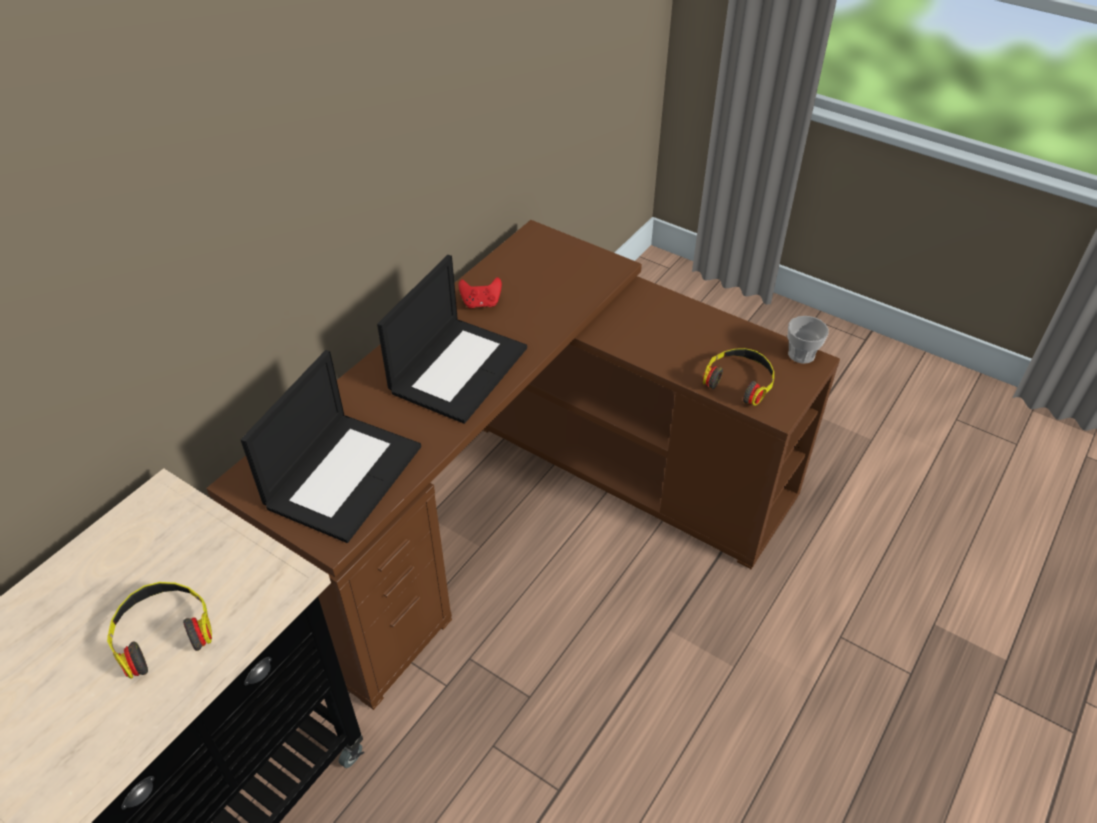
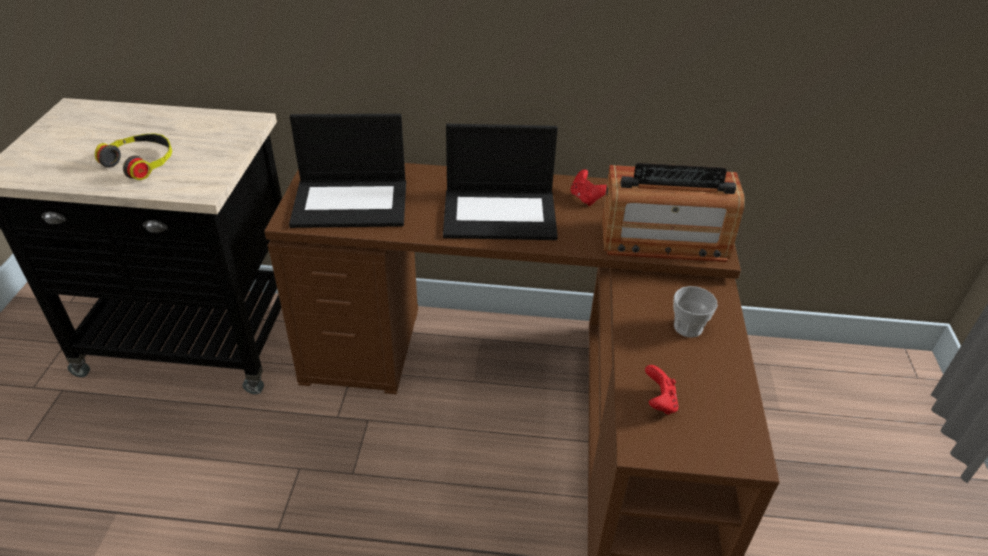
camera: 60 degrees right, 5 degrees down
headphones [702,348,774,406] -> red game controller [645,365,679,415]
cup [787,316,829,364] -> cup moved to [673,286,718,338]
none -> radio [602,163,745,262]

